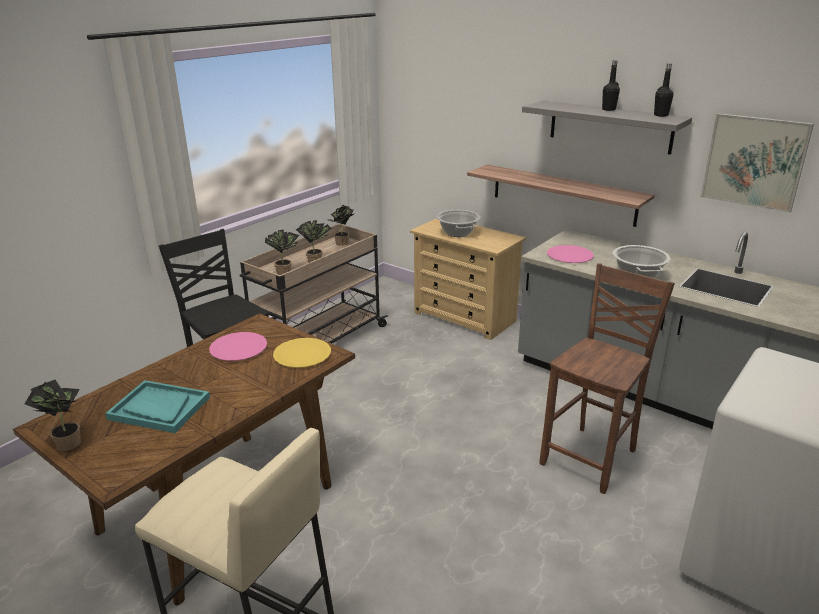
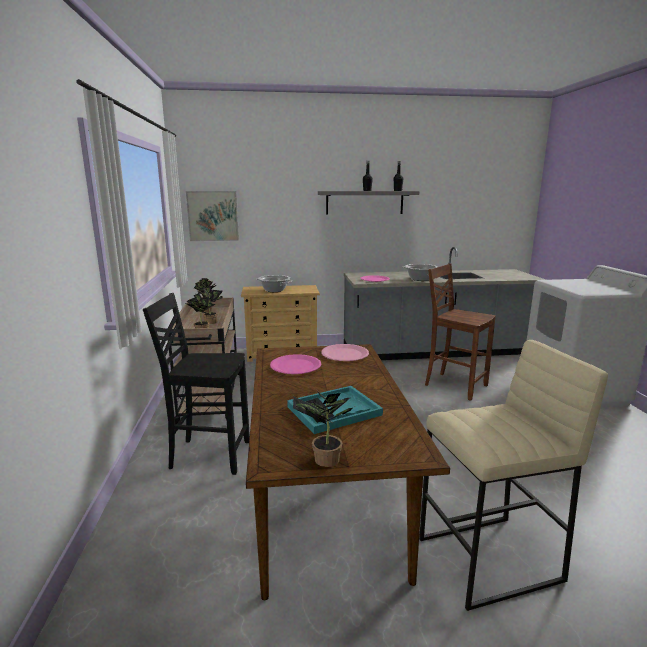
camera: 45 degrees left, 10 degrees down
yellow plate [273,338,331,368] -> pink plate [321,344,369,361]
shelf [467,164,655,227] -> none
brown chair [539,263,675,494] -> brown chair turned 45 degrees counterclockwise [425,263,496,401]
picture [701,113,814,213] -> picture moved to [186,191,239,241]

